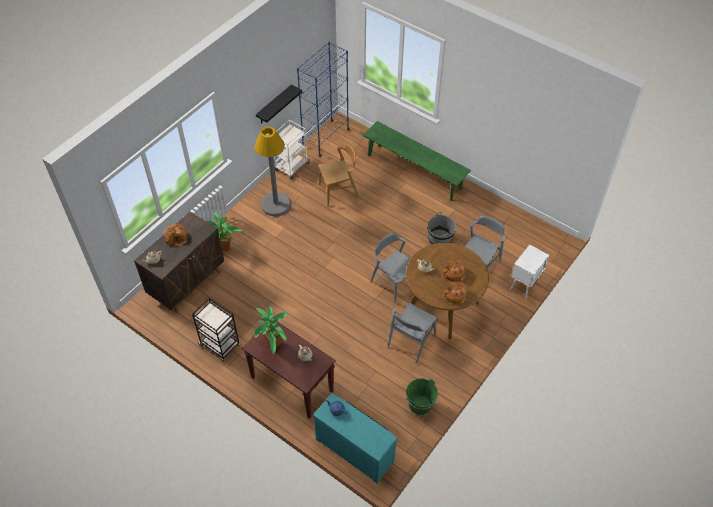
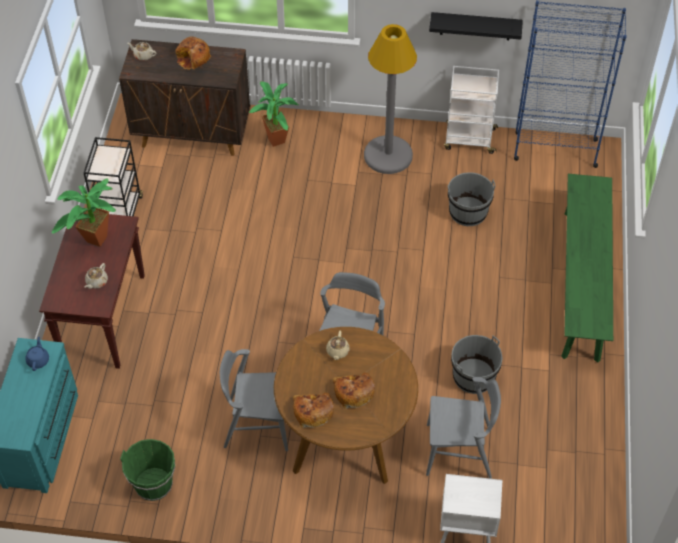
camera: 60 degrees right, 0 degrees up
brown chair [319,144,359,206] -> grey bucket [448,172,495,226]

